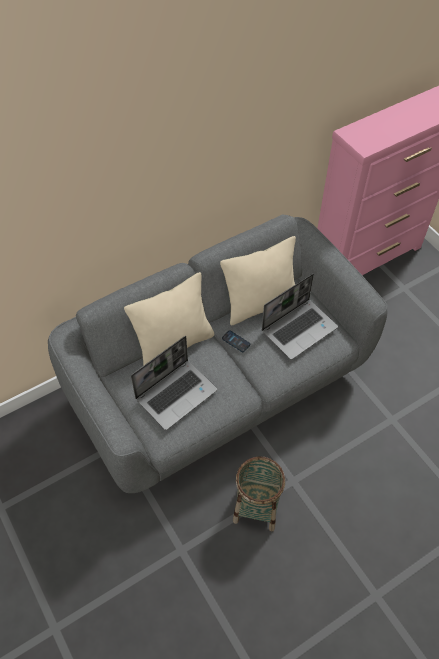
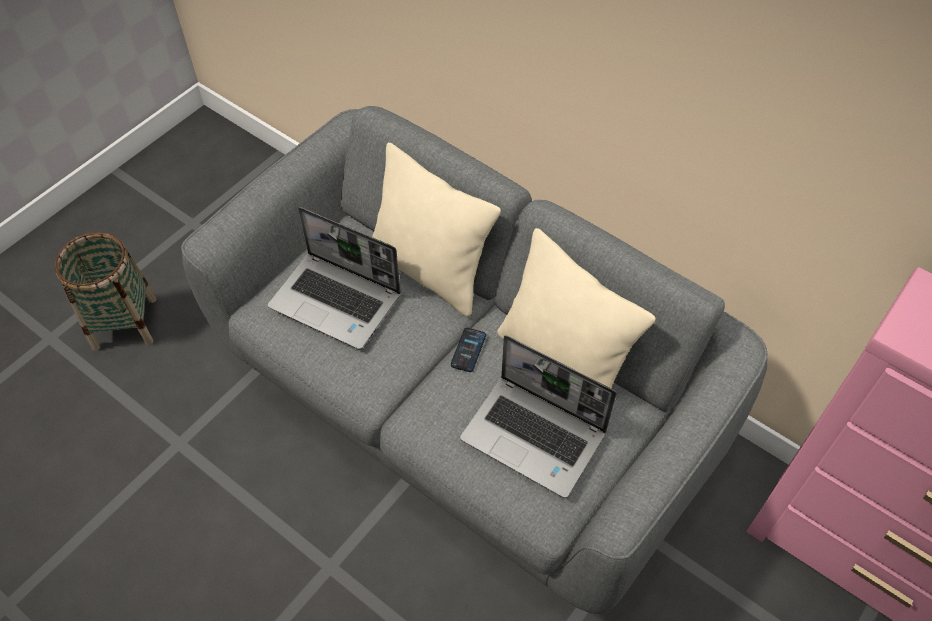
camera: 70 degrees right, 0 degrees up
basket [233,456,285,532] -> basket moved to [55,232,157,351]

